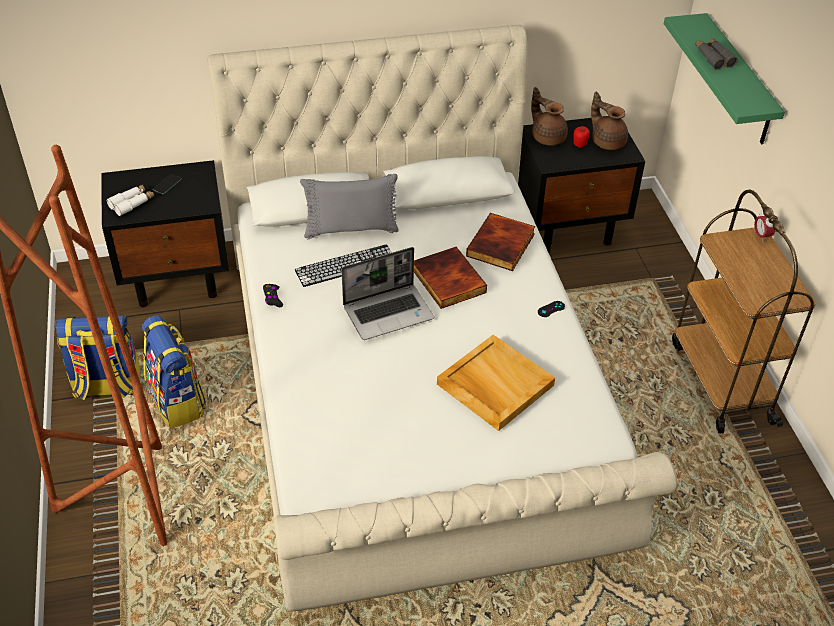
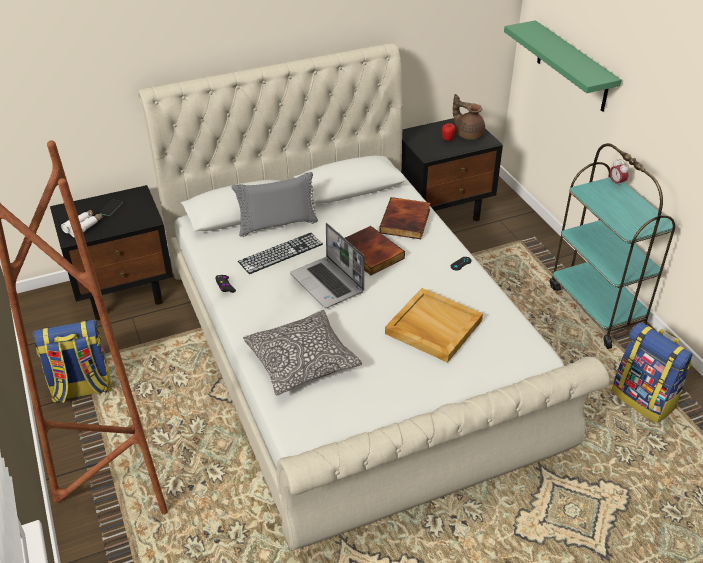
camera: 10 degrees left, 5 degrees down
backpack [142,316,207,429] -> backpack moved to [611,322,692,423]
laptop [341,247,434,340] -> laptop turned 90 degrees clockwise [290,223,364,308]
brown teapot [531,87,568,145] -> none
brown cart [672,190,816,434] -> turquoise cart [550,143,675,349]
grey binoculars [695,38,738,70] -> none
none -> pillow [243,310,362,395]

